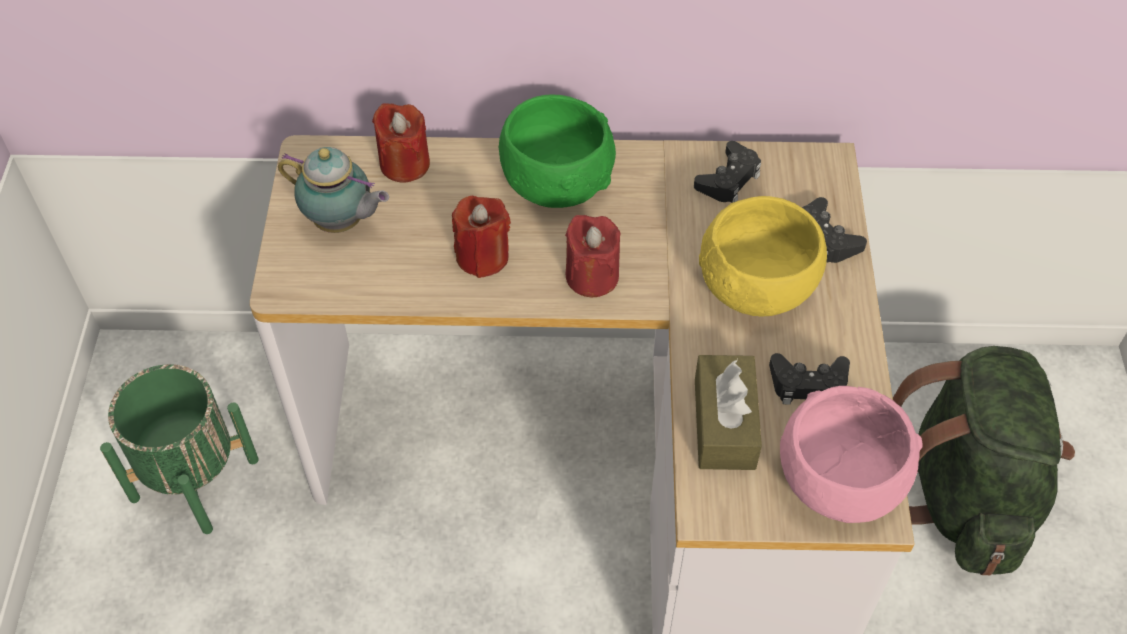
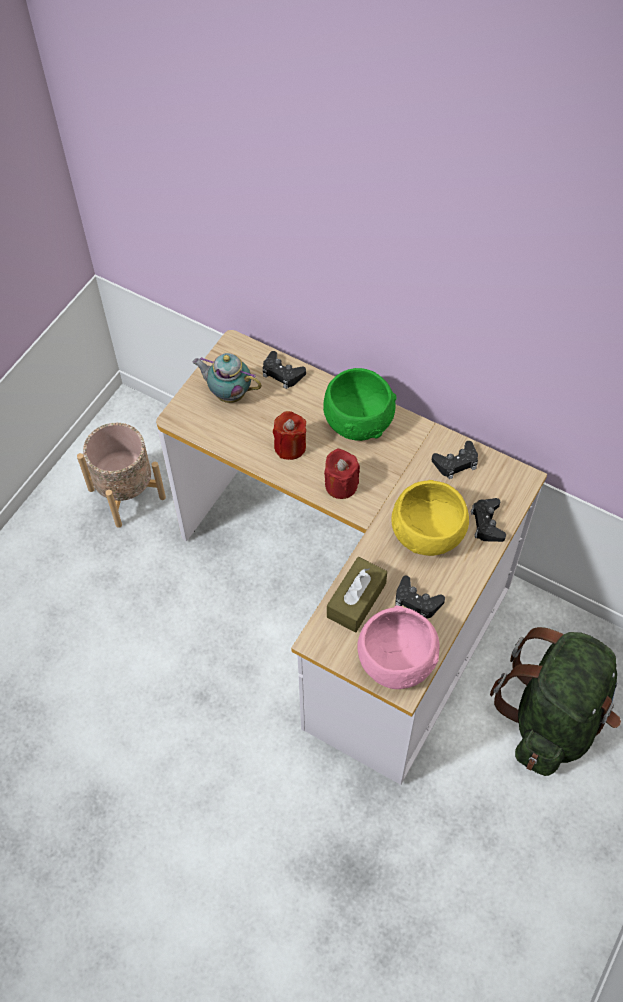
camera: 30 degrees right, 5 degrees up
green planter [100,364,259,534] -> beige planter [77,423,166,528]
teapot [278,147,389,233] -> teapot turned 150 degrees clockwise [192,353,262,403]
red candle [372,103,430,183] -> black game controller [263,351,306,389]

